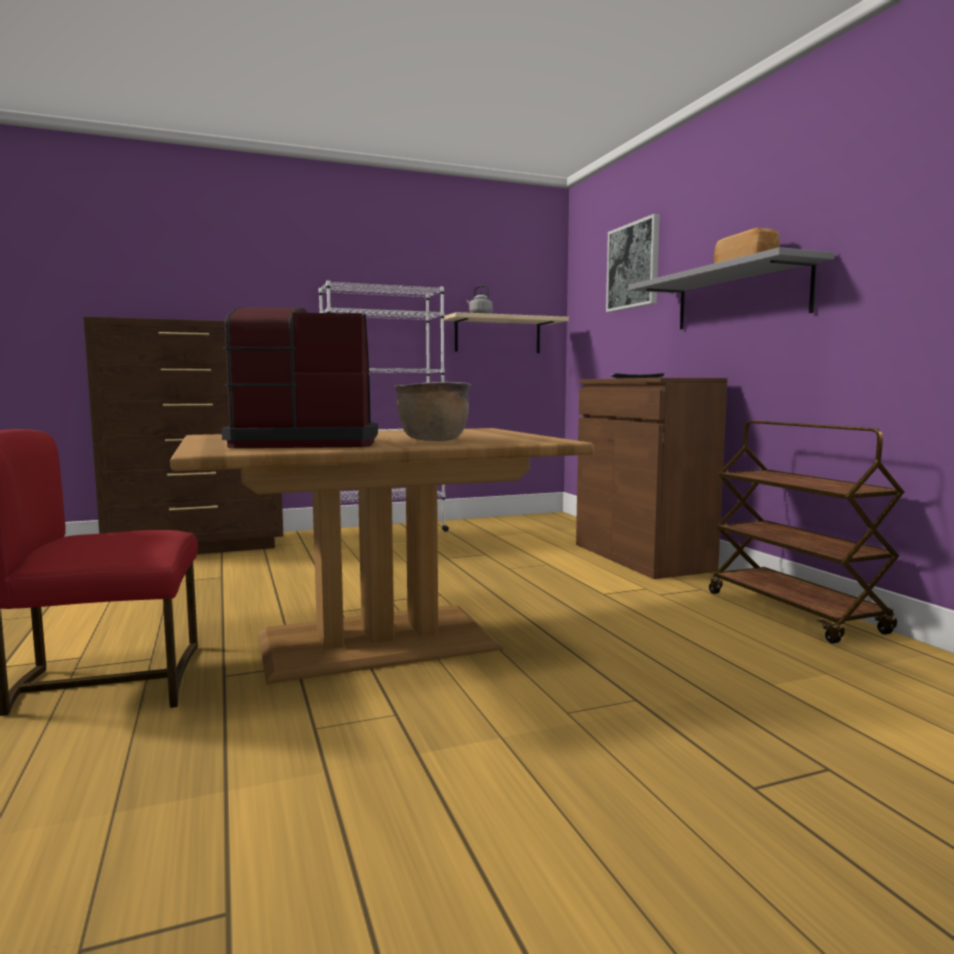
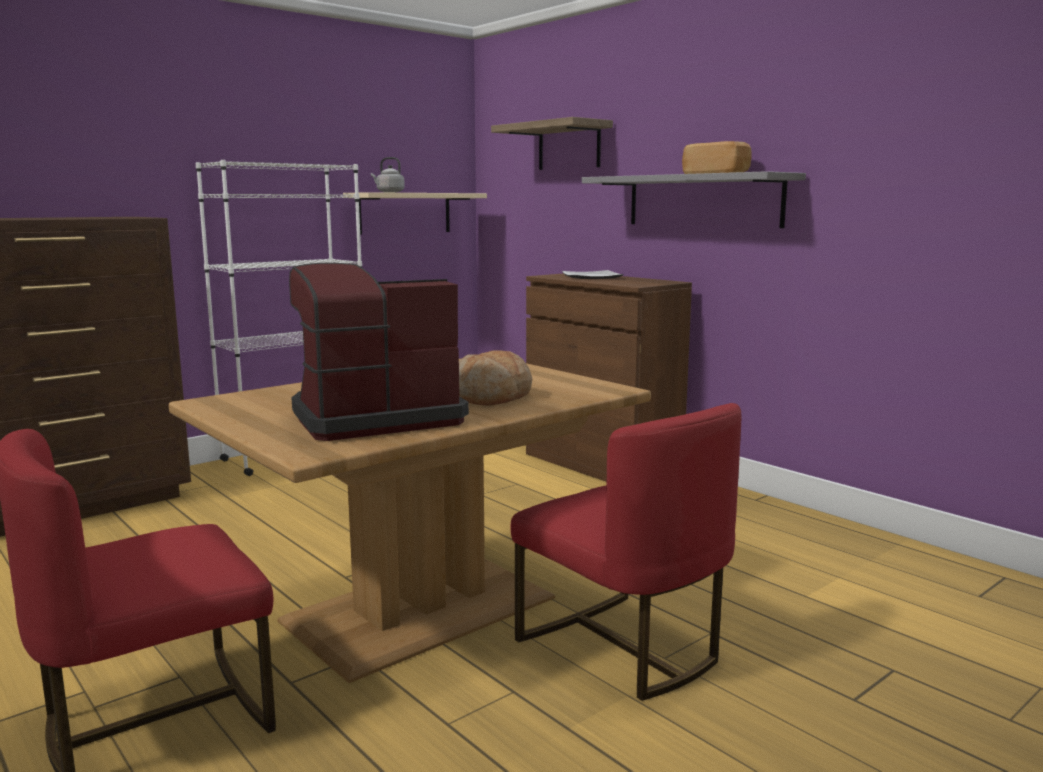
camera: 20 degrees left, 5 degrees up
brown cooking pot [394,382,471,441] -> bread [459,350,532,406]
picture [606,214,660,312] -> shelf [491,117,613,170]
brown cart [709,420,905,644] -> none
none -> red chair [511,403,741,701]

